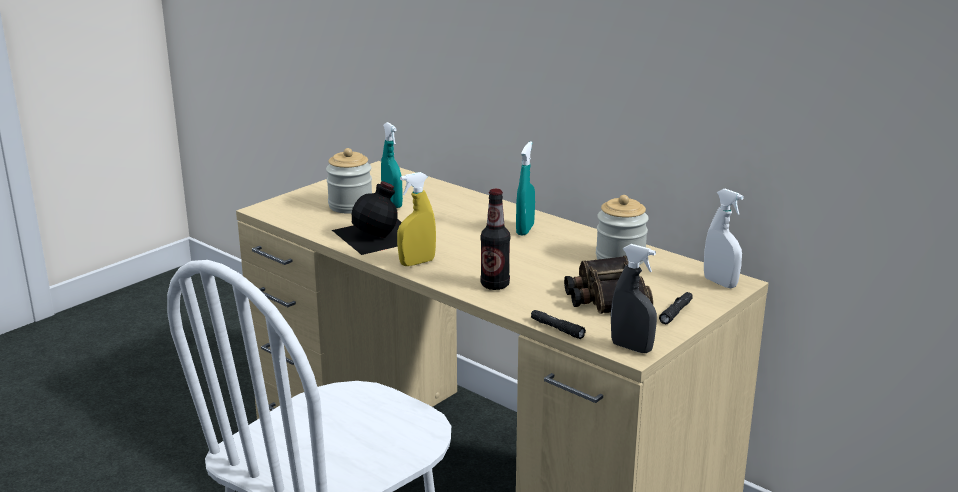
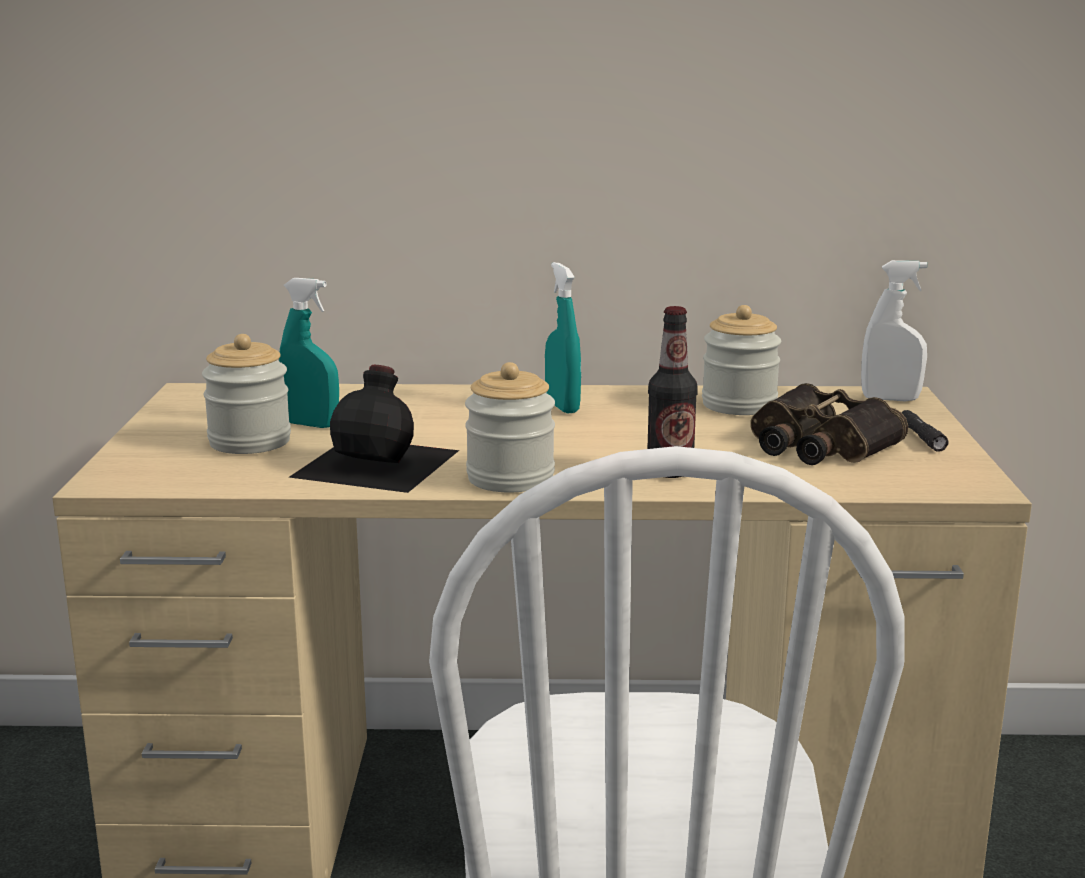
camera: 40 degrees left, 5 degrees down
yellow spray bottle [397,172,436,266] -> jar [465,362,555,493]
black flashlight [531,310,586,339] -> none
grey spray bottle [611,244,657,353] -> none

